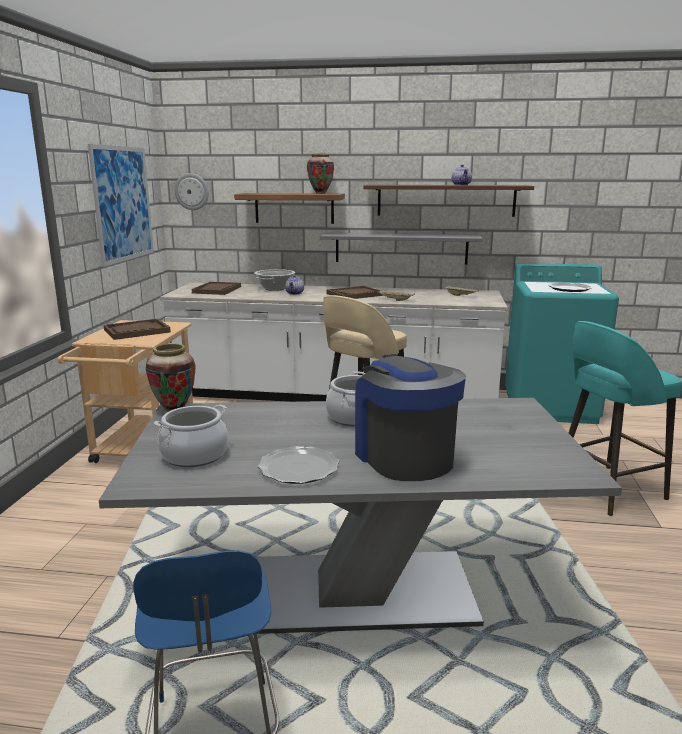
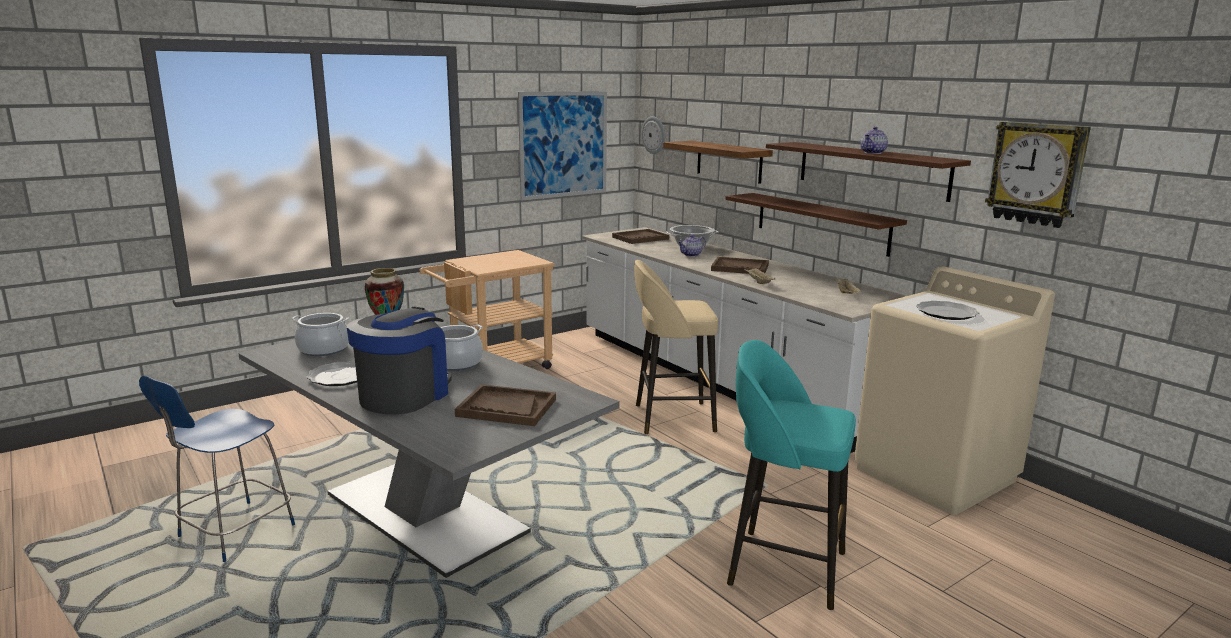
camera: 45 degrees right, 0 degrees up
brown tray [104,319,171,340] -> brown tray moved to [455,384,556,426]
vase [307,154,334,194] -> none
grey shelf [320,233,483,265] -> brown shelf [725,193,907,257]
turquoise washing machine [505,263,619,424] -> beige washing machine [854,267,1055,515]
none -> wall clock [985,122,1091,228]

